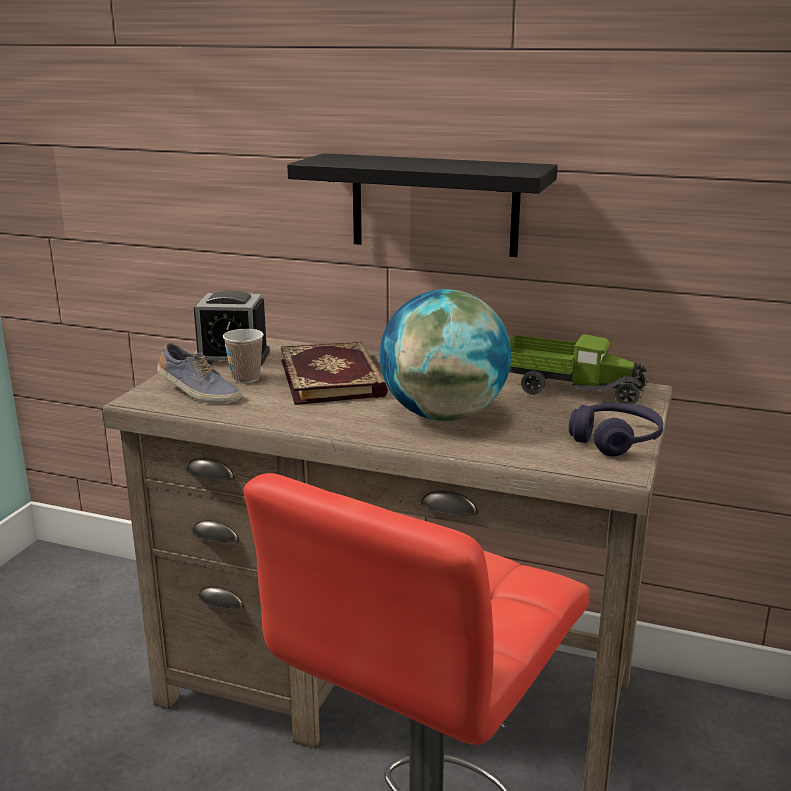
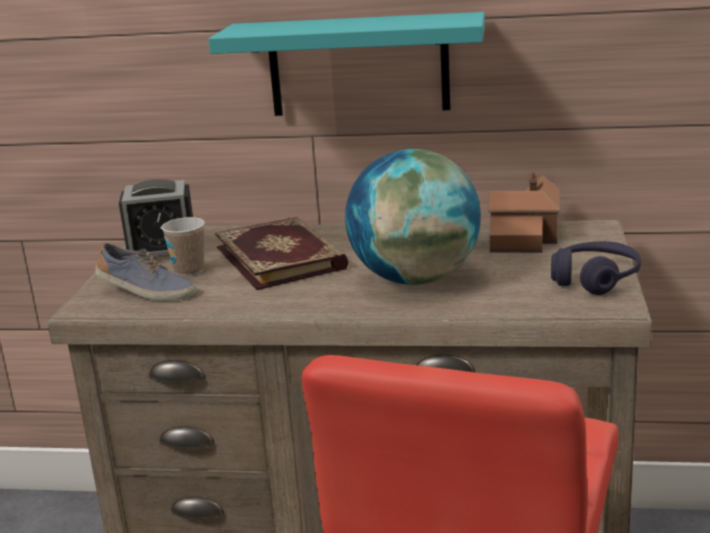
camera: 10 degrees left, 0 degrees up
black shelf [287,153,558,257] -> turquoise shelf [209,12,485,116]
toy truck [509,334,648,404] -> toy house [488,173,560,253]

